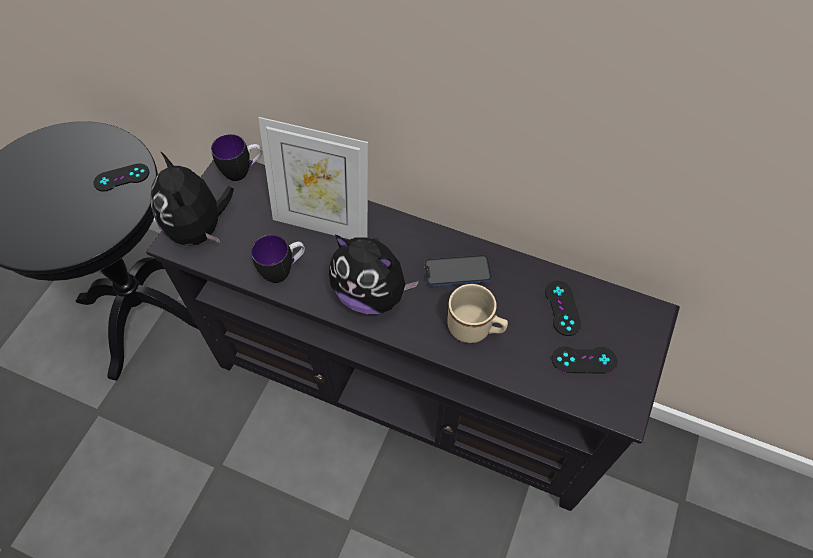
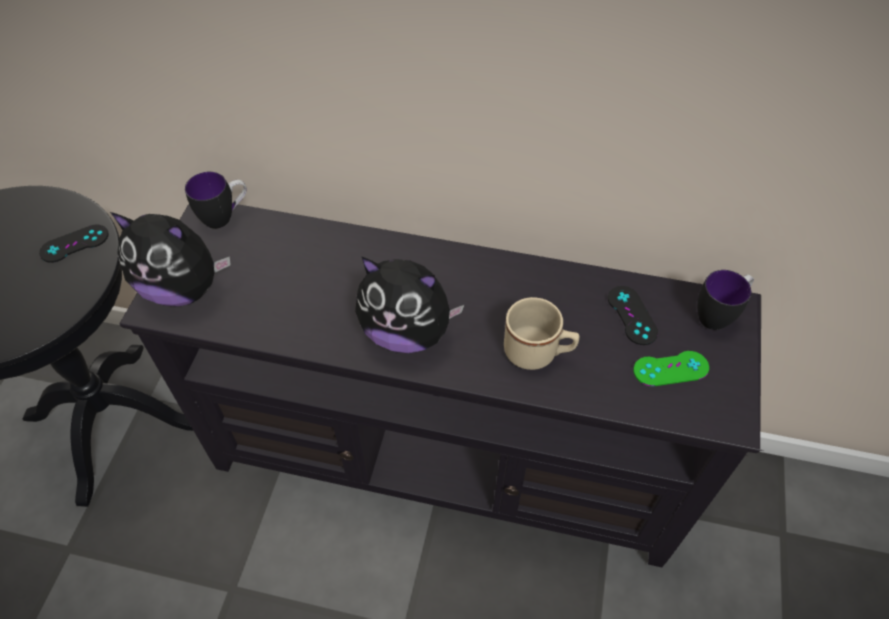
camera: 10 degrees left, 5 degrees down
plush toy [151,151,234,246] -> plush toy turned 45 degrees counterclockwise [110,212,231,307]
mug [251,235,305,283] -> mug moved to [697,270,754,330]
picture frame [258,117,368,239] -> none
phone [424,255,492,287] -> none
black game controller [552,346,617,374] -> green game controller [633,351,709,386]

